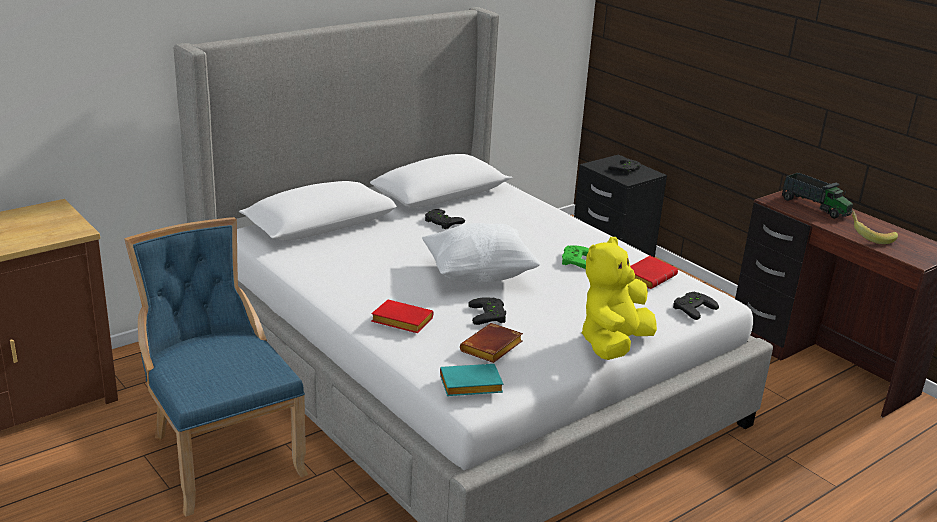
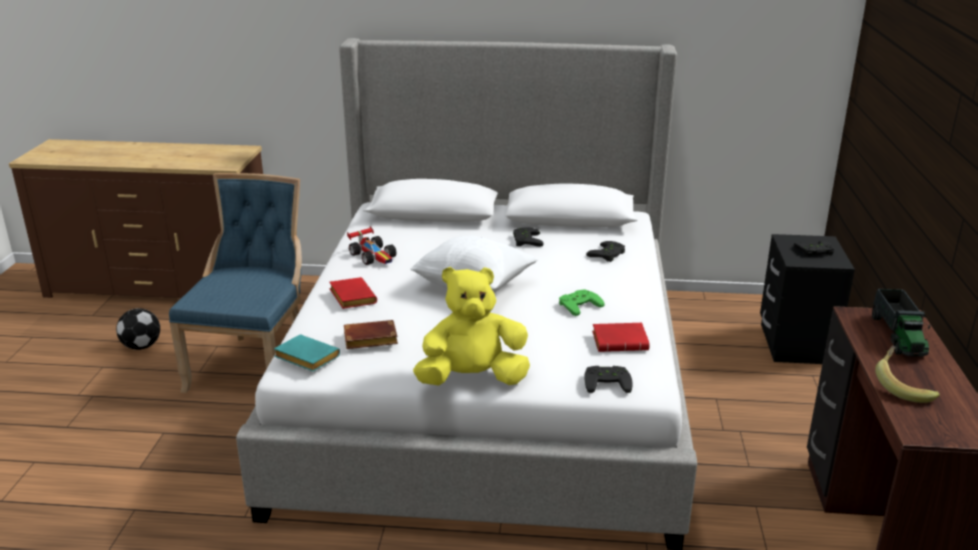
camera: 45 degrees right, 0 degrees up
black game controller [468,297,506,325] -> black game controller moved to [586,241,625,262]
none -> football [116,308,160,350]
none -> toy car [347,226,397,265]

